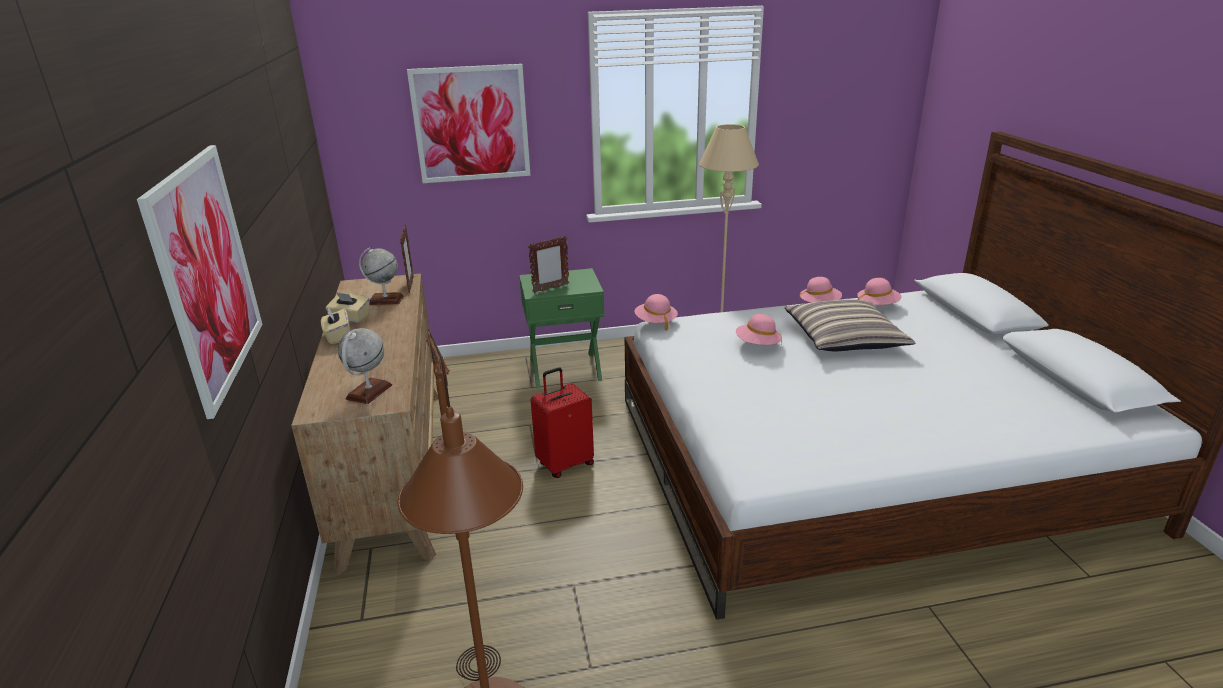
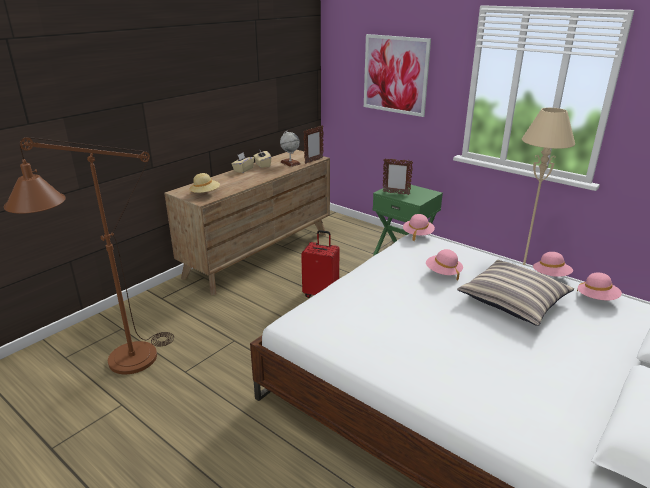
camera: 50 degrees right, 0 degrees up
picture [137,145,262,419] -> none
globe [338,328,392,404] -> beige hat [189,173,220,193]

